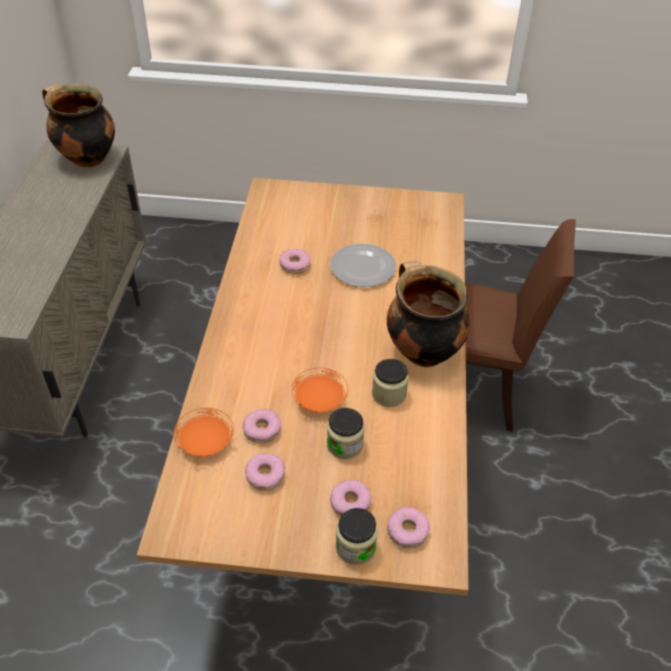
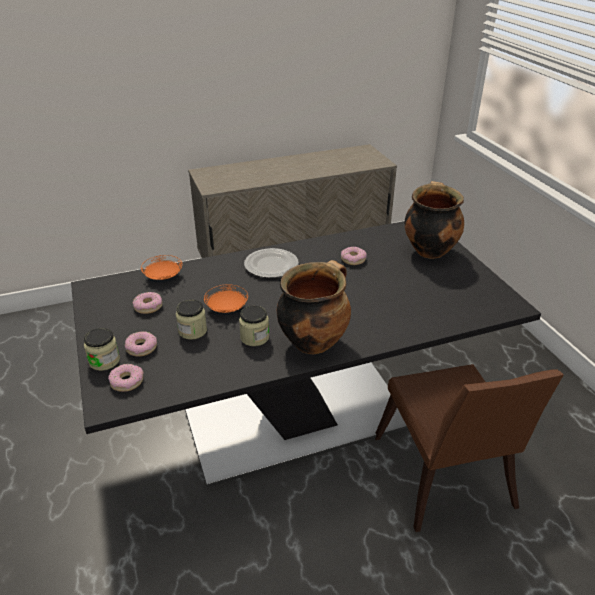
camera: 65 degrees right, 10 degrees down
cooking pot [42,84,115,167] -> cooking pot moved to [405,181,464,259]
beige dining table [137,178,468,596] -> black dining table [71,221,541,487]
donut [243,409,281,443] -> none
plate [330,244,396,287] -> plate moved to [244,248,299,278]

